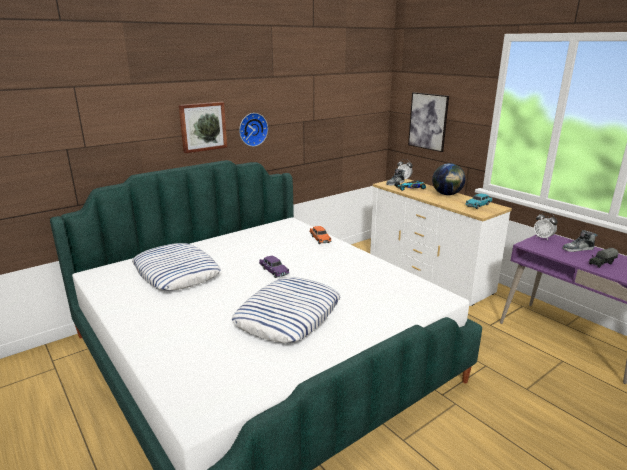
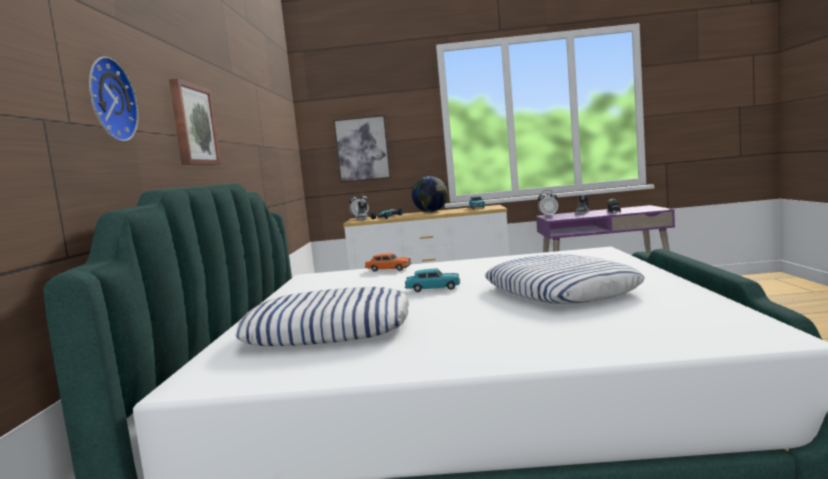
camera: 50 degrees left, 15 degrees down
wall clock [239,113,268,147] -> wall clock moved to [89,56,139,142]
purple toy car [259,256,289,278] -> turquoise toy car [405,268,460,292]

